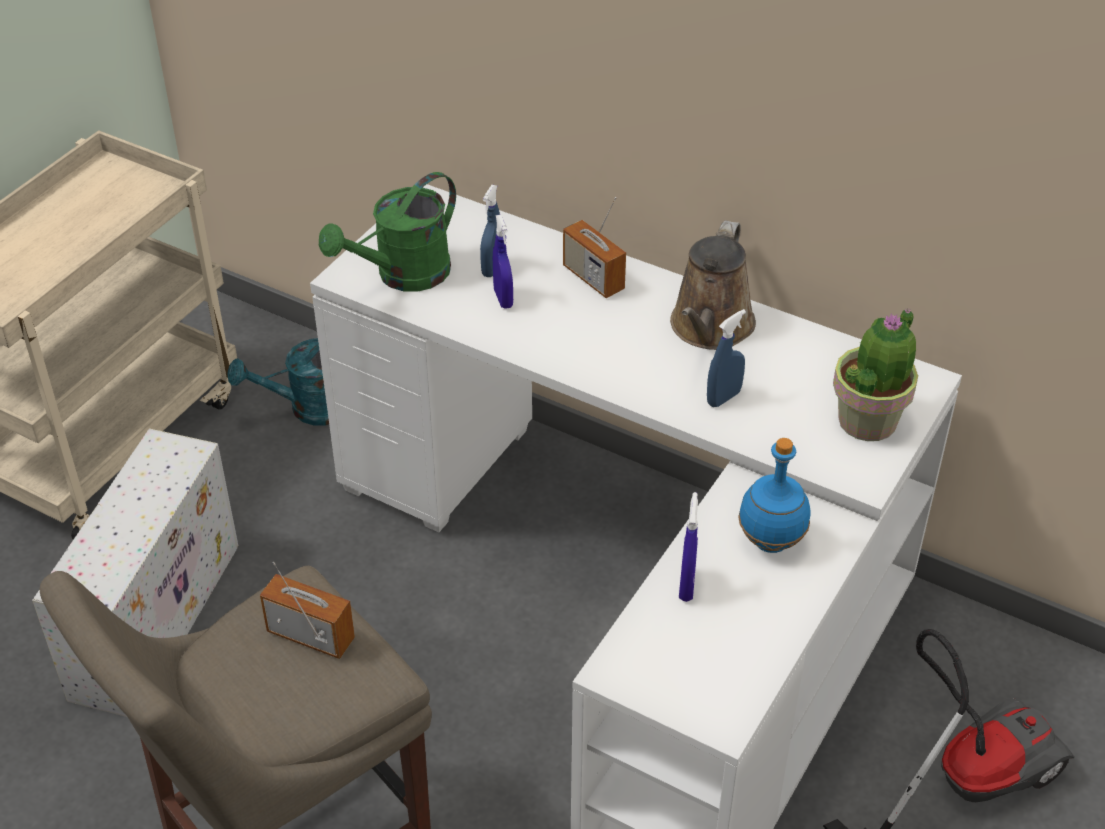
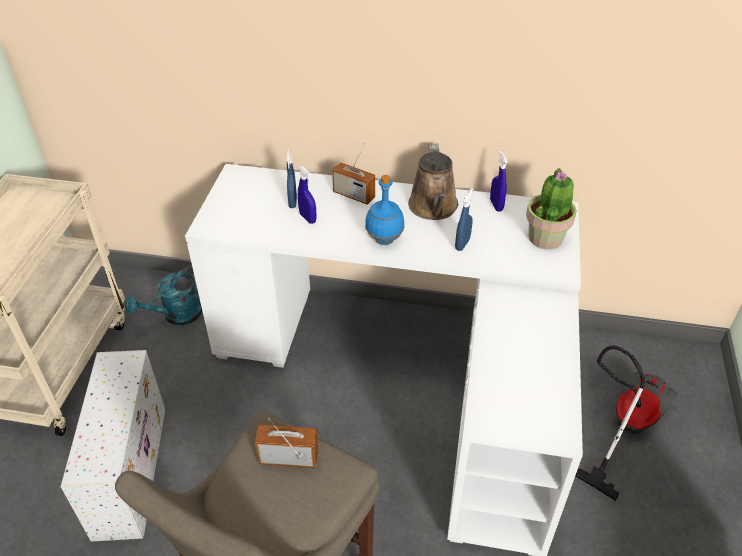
camera: 20 degrees left, 0 degrees up
green watering can [319,172,456,292] -> none
blue spray bottle [679,492,698,602] -> blue spray bottle moved to [490,150,508,212]
blue bottle [738,438,811,553] -> blue bottle moved to [365,175,404,245]

